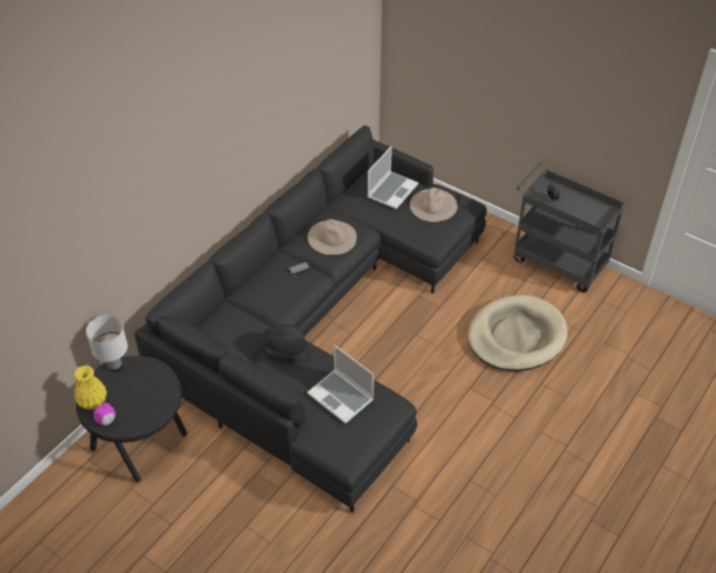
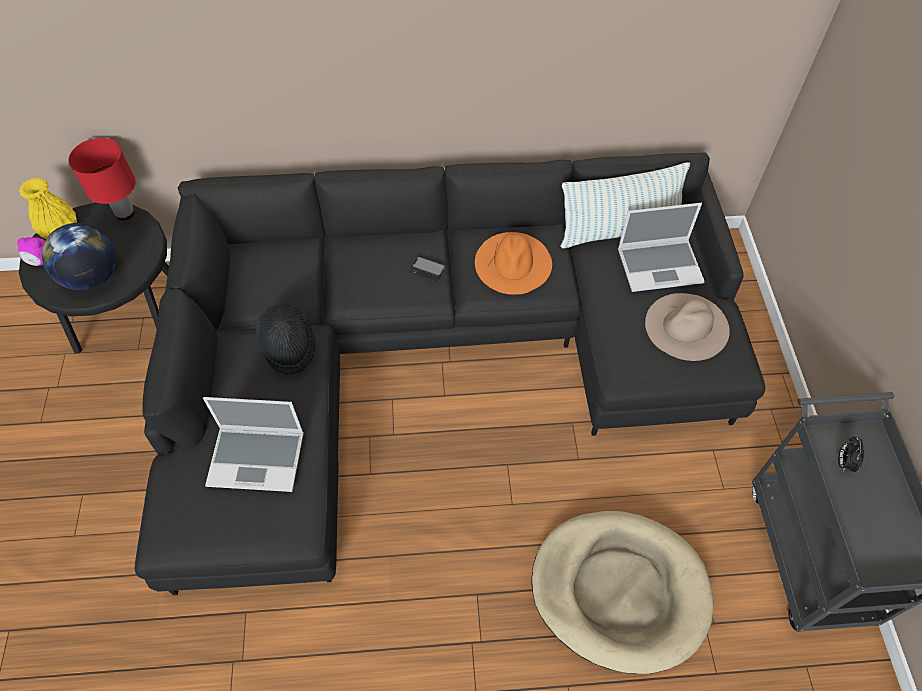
camera: 50 degrees right, 10 degrees up
white table lamp [86,315,128,372] -> red table lamp [68,138,136,221]
beige hat [307,219,357,255] -> orange hat [475,232,552,295]
laptop [307,345,374,424] -> laptop turned 90 degrees counterclockwise [203,397,304,492]
none -> globe [42,223,116,290]
none -> pillow [560,162,690,248]

